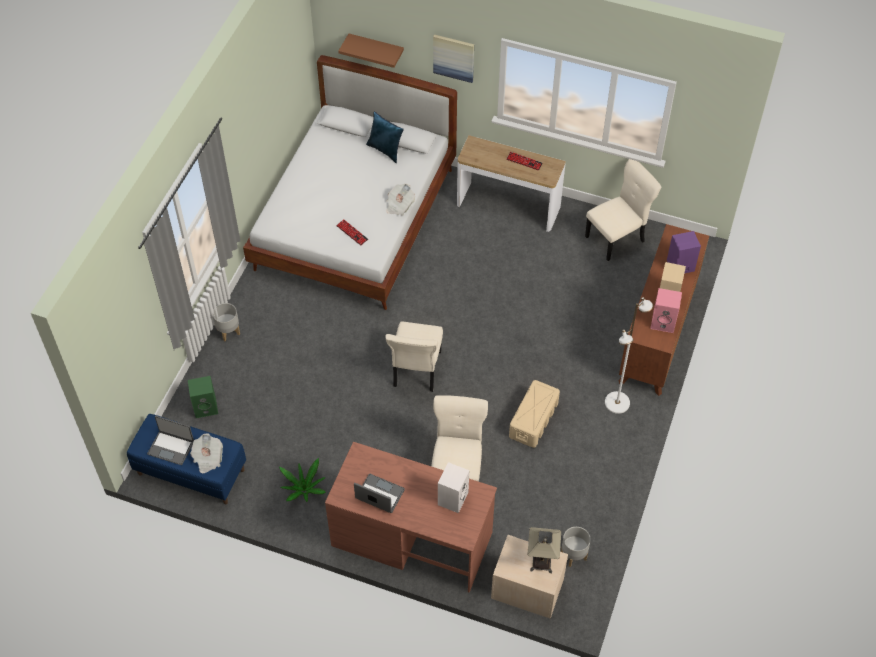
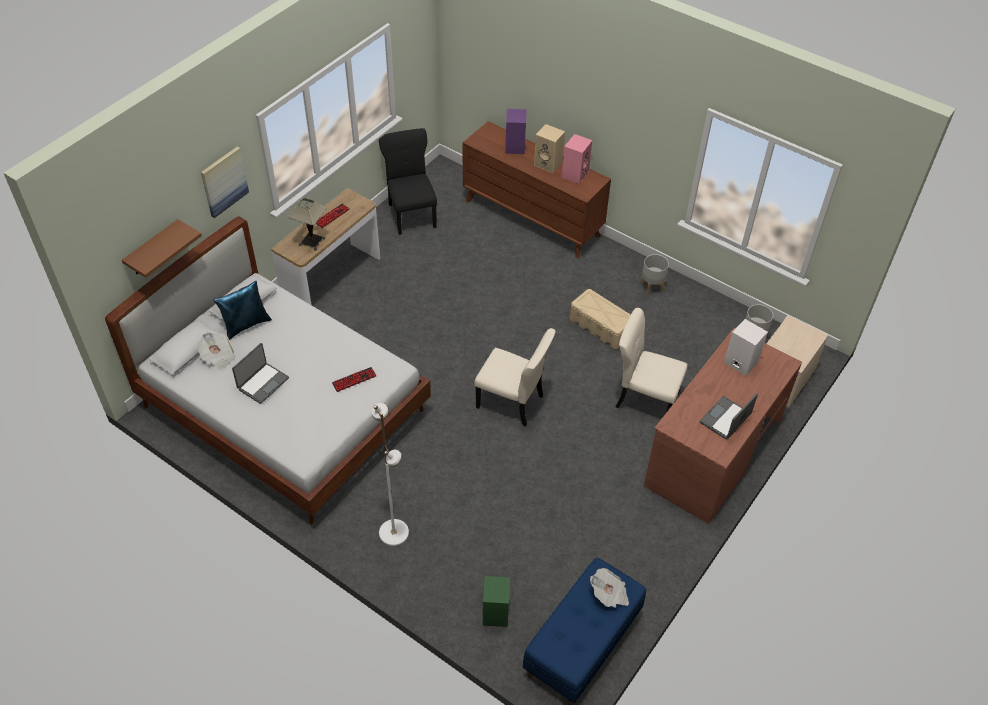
camera: 75 degrees left, 5 degrees down
laptop [147,416,194,465] -> laptop moved to [232,343,289,404]
grey planter [212,303,240,342] -> grey planter moved to [641,254,669,294]
potted plant [279,458,326,502] -> none
newspaper [386,184,415,216] -> newspaper moved to [197,332,236,371]
table lamp [527,527,561,573] -> table lamp moved to [288,198,327,251]
beige chair [585,159,661,261] -> black chair [379,128,437,235]
white floor lamp [605,297,653,414] -> white floor lamp moved to [371,403,409,546]

